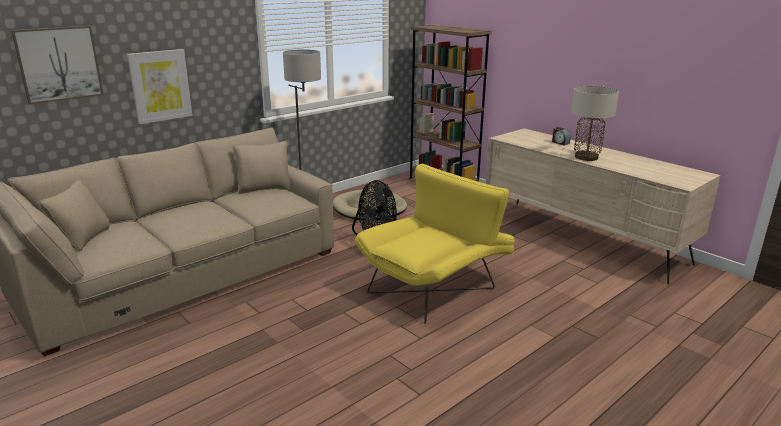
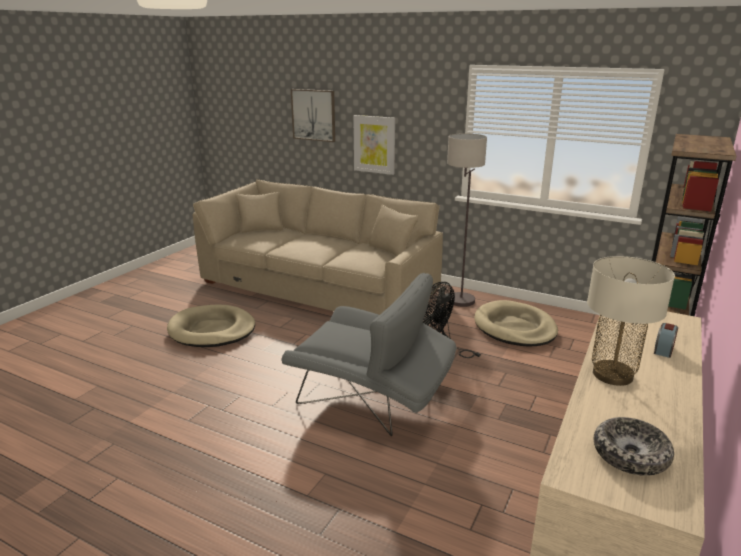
camera: 70 degrees right, 0 degrees up
yellow armchair [355,164,515,324] -> grey armchair [281,273,456,436]
none -> beige dog bed [167,304,255,347]
none -> bowl [594,417,674,476]

